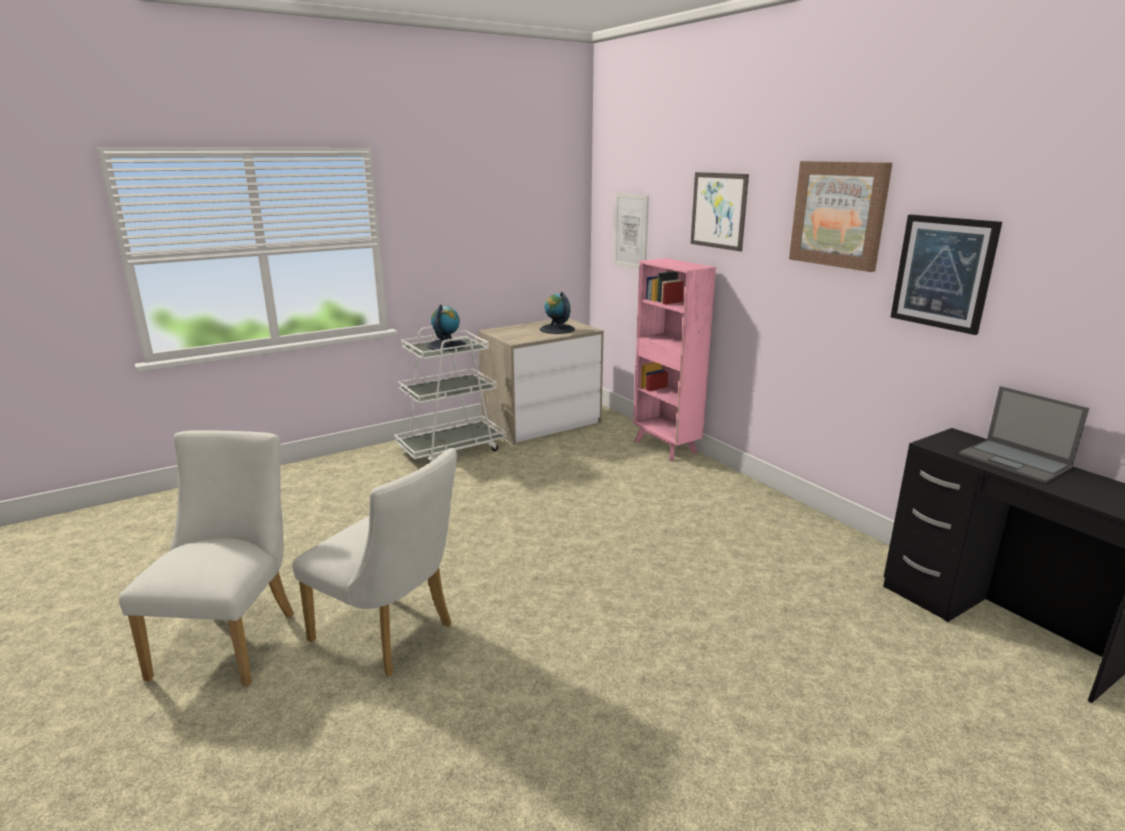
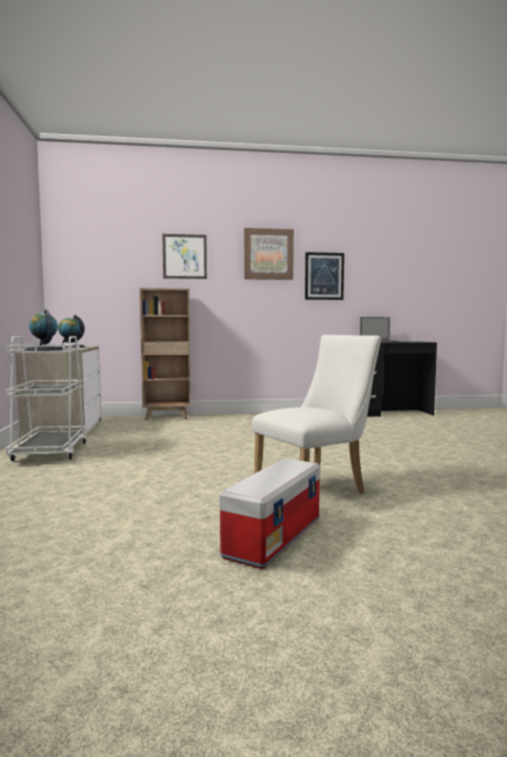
camera: 65 degrees left, 15 degrees down
white chair [119,431,294,687] -> storage box [219,458,320,569]
picture [614,193,649,269] -> none
pink bookcase [633,258,716,461] -> brown bookcase [139,288,191,421]

